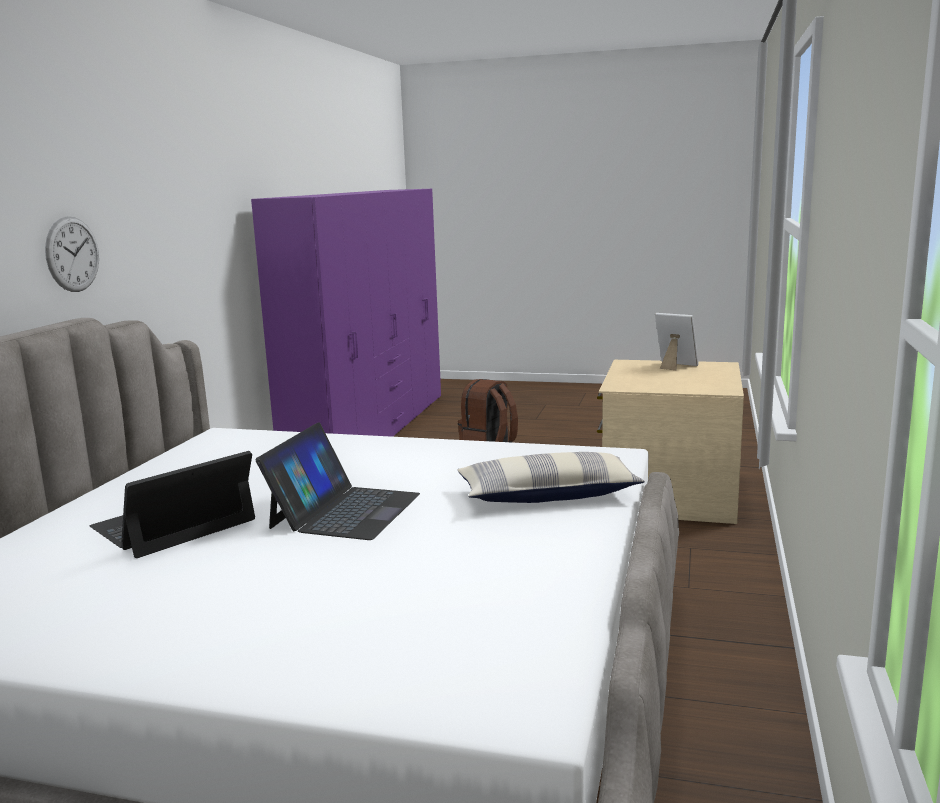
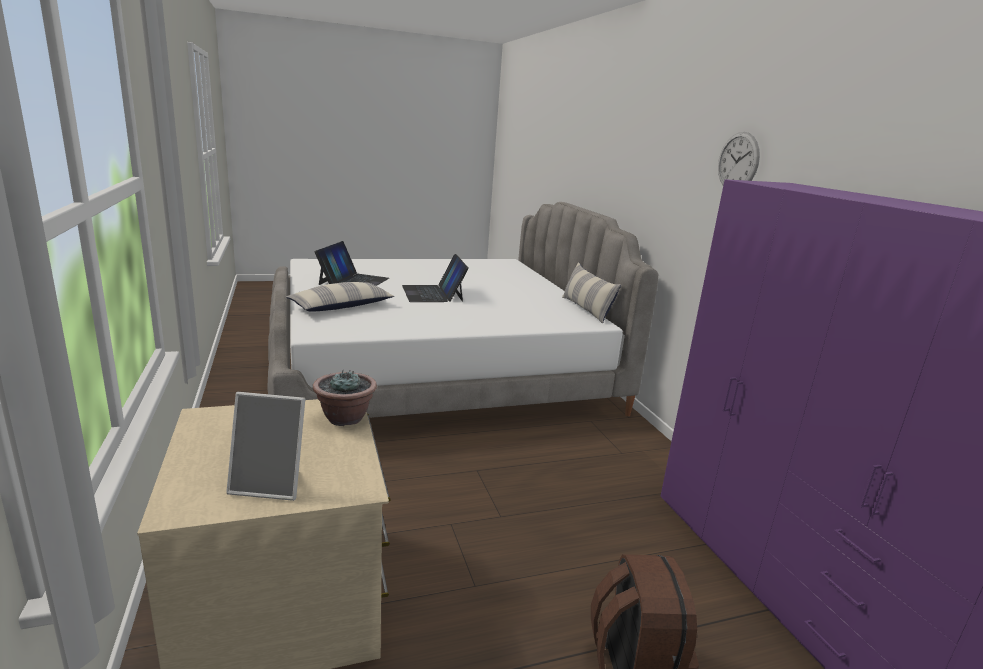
camera: 145 degrees right, 5 degrees up
wall clock [45,216,99,292] -> wall clock moved to [718,132,760,185]
laptop [90,451,255,558] -> laptop moved to [315,241,389,286]
none -> potted plant [313,370,377,426]
none -> pillow [562,262,621,324]

